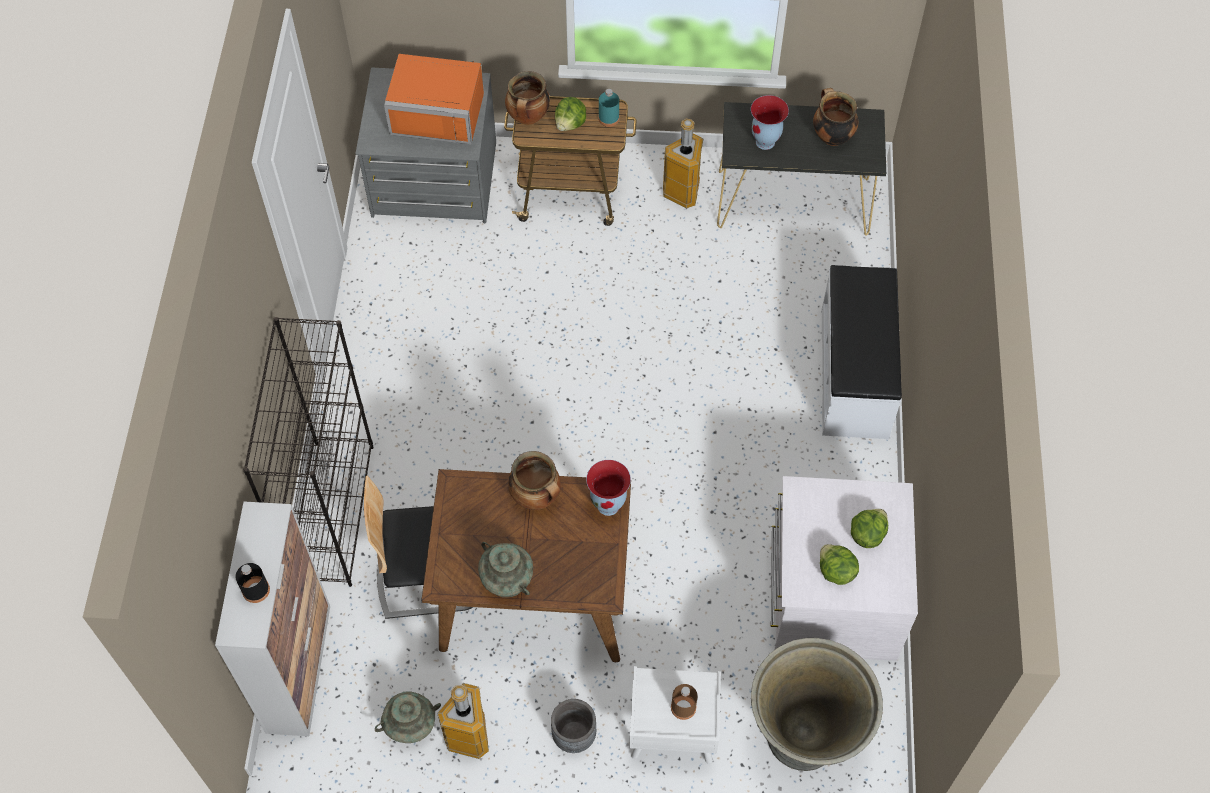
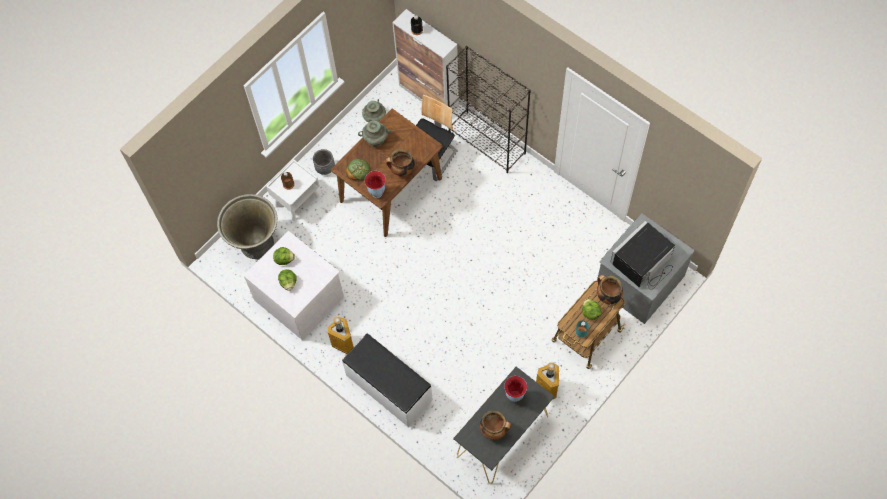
camera: 130 degrees right, 5 degrees up
orange microwave [384,54,484,144] -> black microwave [610,220,675,289]
trash can [437,683,489,759] -> trash can moved to [328,317,354,354]
none -> bread [346,158,370,181]

